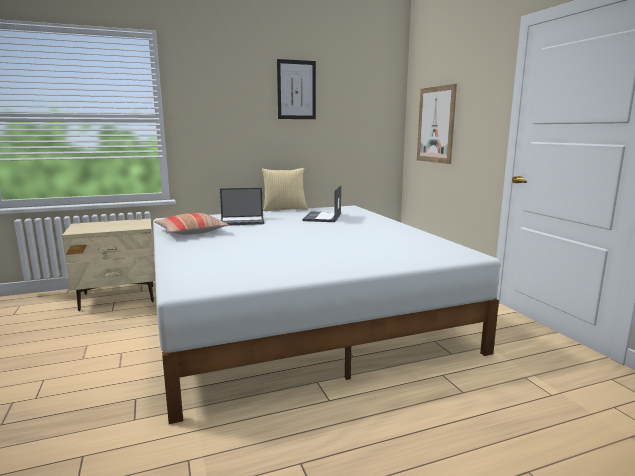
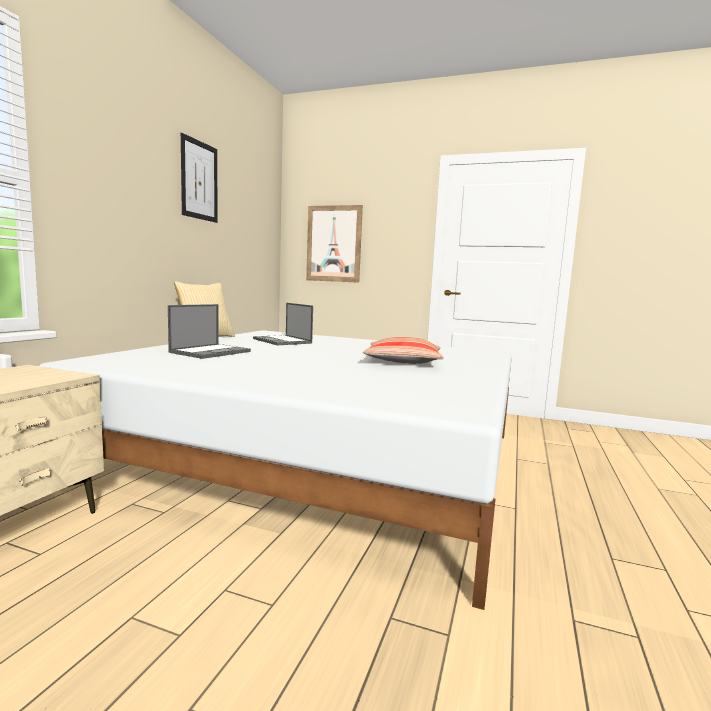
camera: 50 degrees left, 5 degrees down
pillow [154,213,229,235] -> pillow moved to [363,337,444,364]

